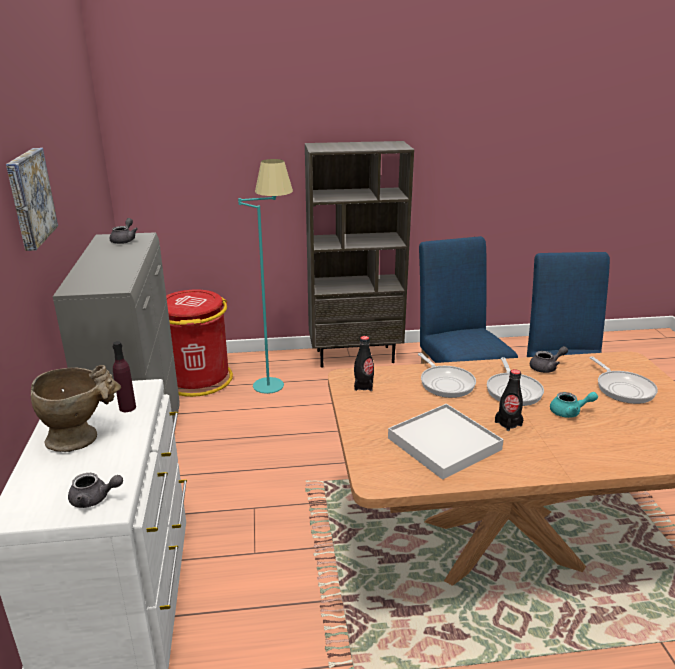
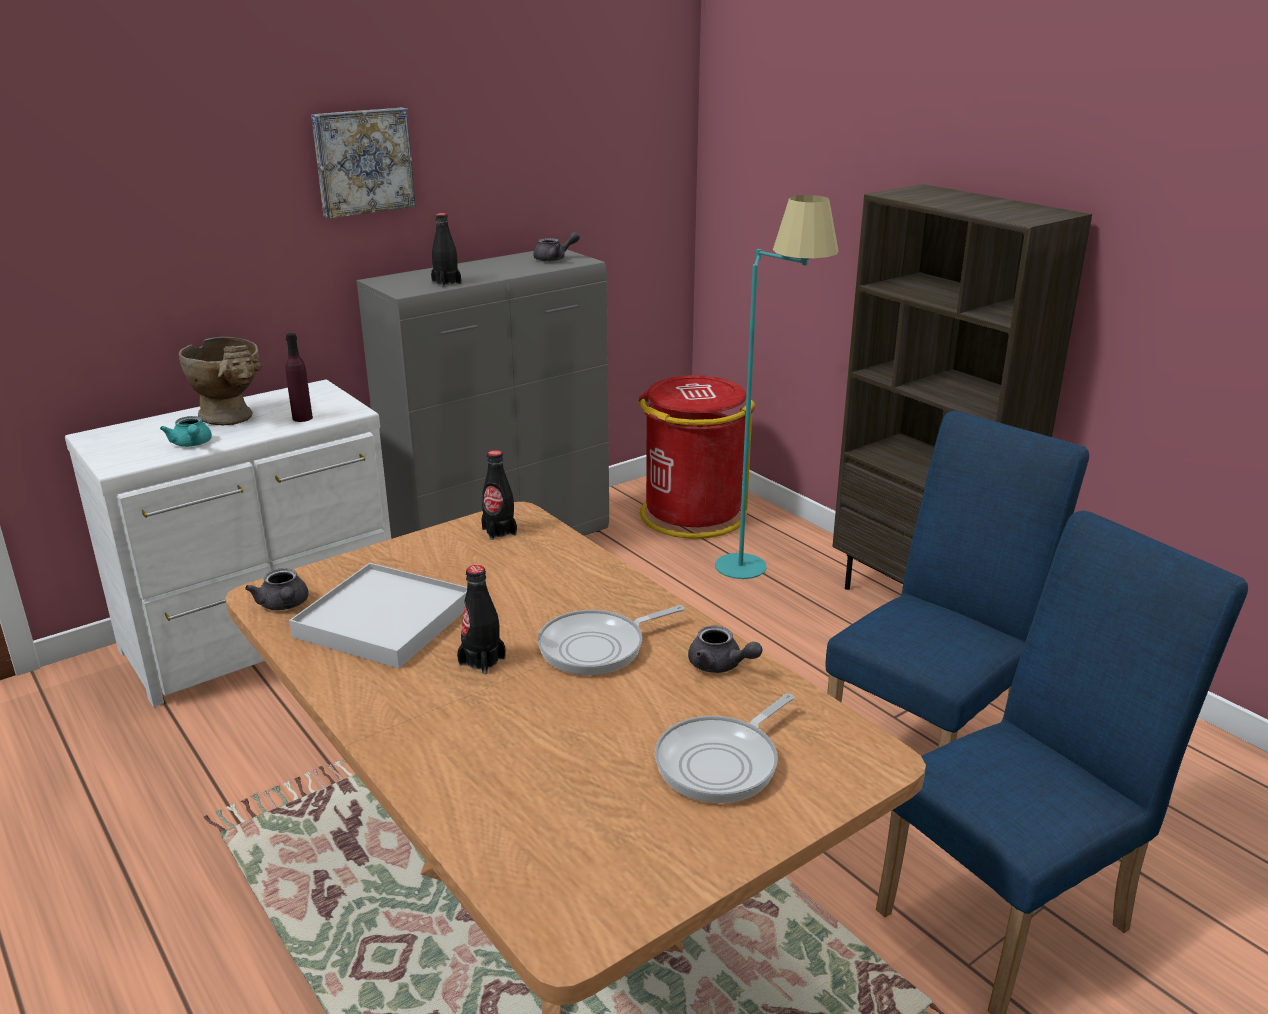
camera: 60 degrees right, 0 degrees up
grey teapot [68,473,123,508] -> grey teapot moved to [245,568,309,610]
frying pan [418,353,476,398] -> none
turquoise teapot [550,392,598,418] -> turquoise teapot moved to [160,416,212,447]
none -> black bottle [431,213,461,287]

